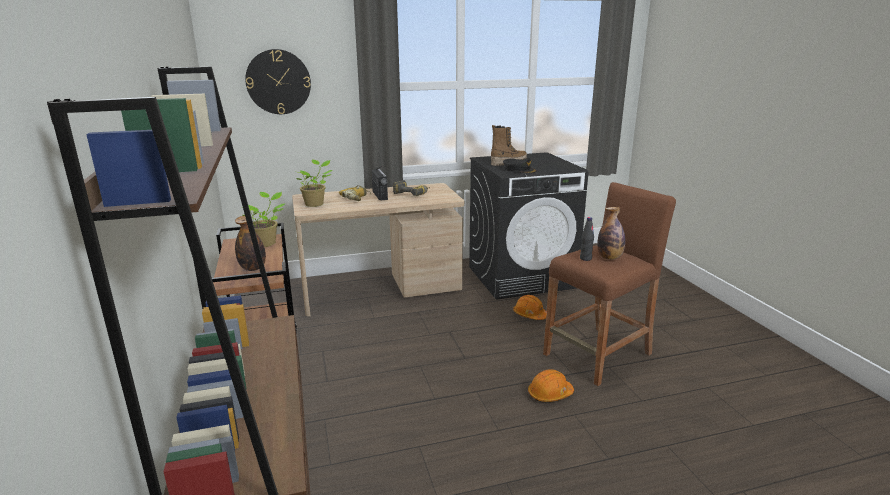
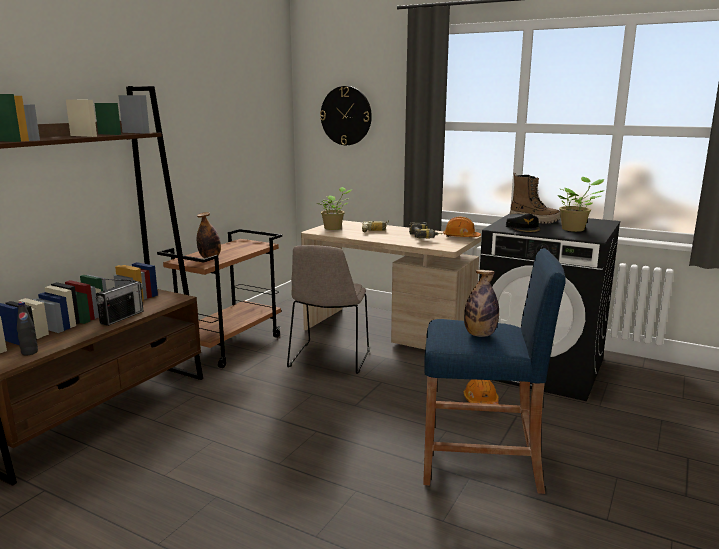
camera: 45 degrees right, 5 degrees down
potted plant [243,192,286,247] -> potted plant moved to [557,177,604,232]
radio [372,166,388,200] -> radio moved to [95,279,144,326]
orange hard hat [528,369,574,402] -> orange hard hat moved to [443,217,481,237]
brown stool [543,182,676,386] -> blue stool [423,248,566,494]
black bottle [580,217,594,261] -> black bottle moved to [17,302,38,355]
none -> beige chair [287,245,369,374]

